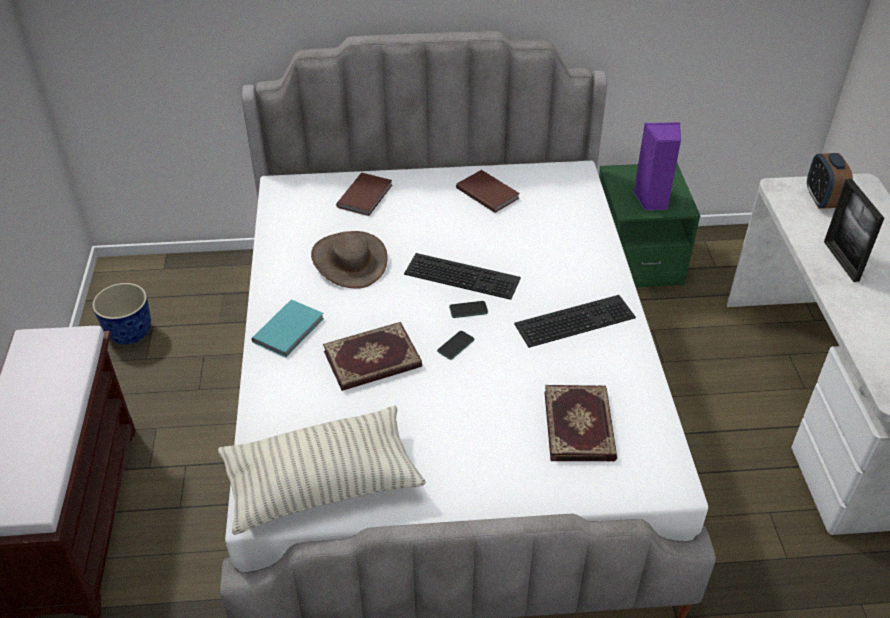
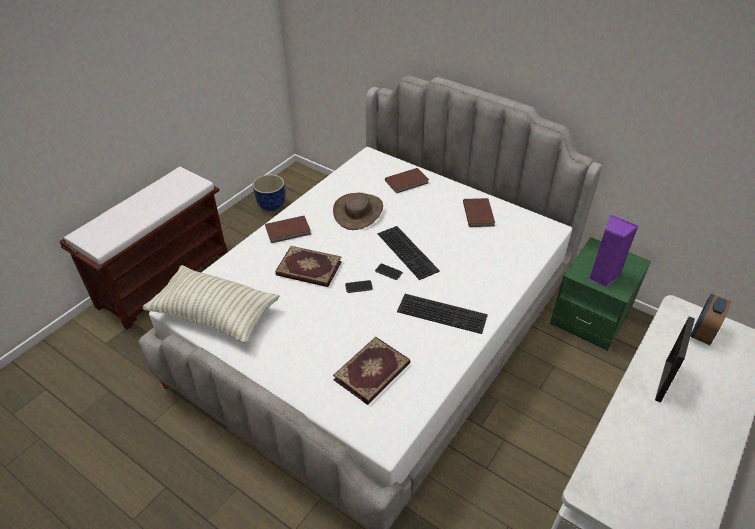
camera: 40 degrees right, 0 degrees up
turquoise book [251,300,324,358] -> brown book [265,216,311,243]

